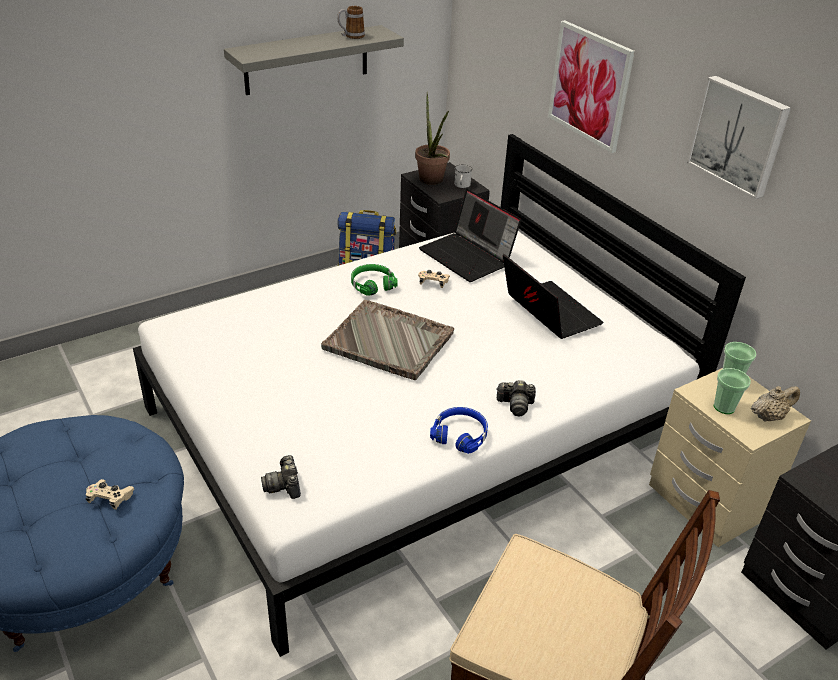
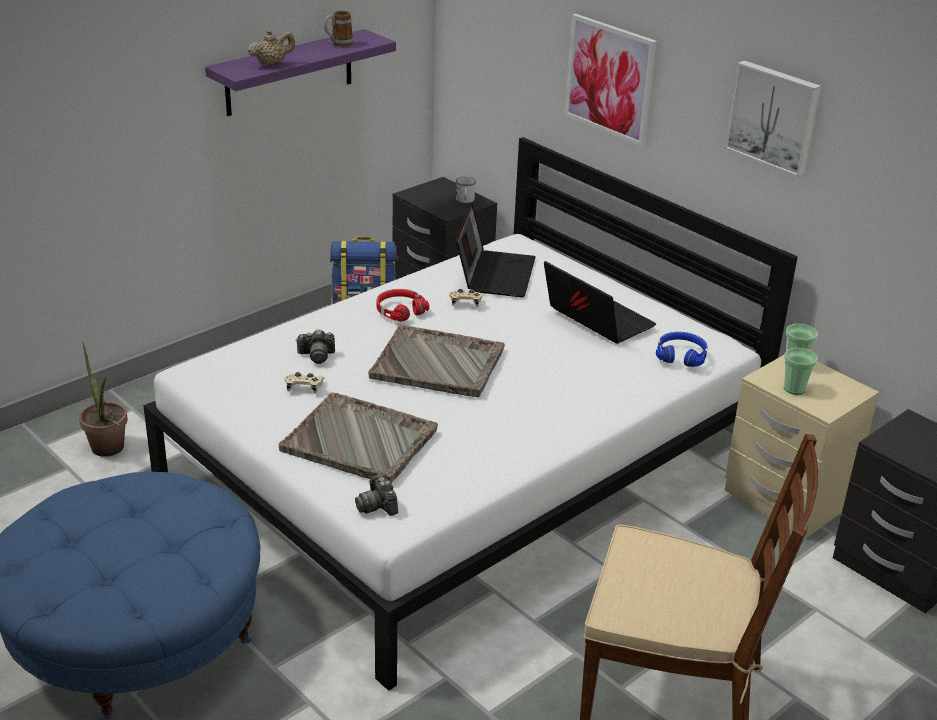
camera: 10 degrees left, 5 degrees down
beige game controller [86,479,135,510] -> beige game controller moved to [285,372,324,393]
grey shelf [224,25,404,95] -> purple shelf [205,29,396,116]
green headphones [351,264,398,296] -> red headphones [377,289,429,322]
potted plant [415,91,450,185] -> potted plant moved to [79,342,128,457]
laptop [419,189,521,282] -> laptop turned 120 degrees counterclockwise [456,203,536,297]
blue headphones [430,407,488,454] -> blue headphones moved to [656,332,708,367]
camera [496,380,536,416] -> camera moved to [296,329,335,364]
beige teapot [751,386,800,422] -> beige teapot moved to [248,29,295,66]
none -> grey tray [278,392,438,483]

